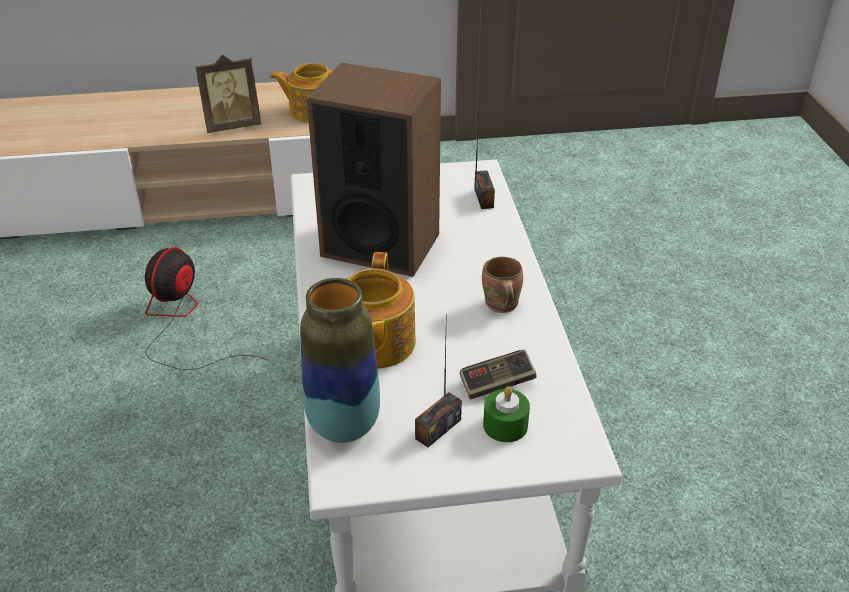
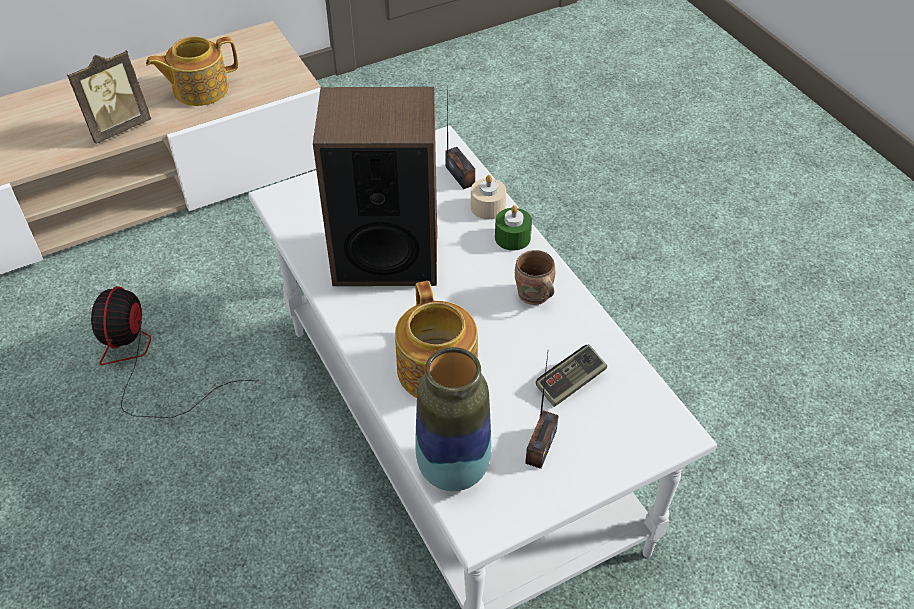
camera: 20 degrees left, 10 degrees up
green candle [483,386,530,442] -> green candle moved to [495,205,532,251]
none -> beige candle [471,175,506,219]

